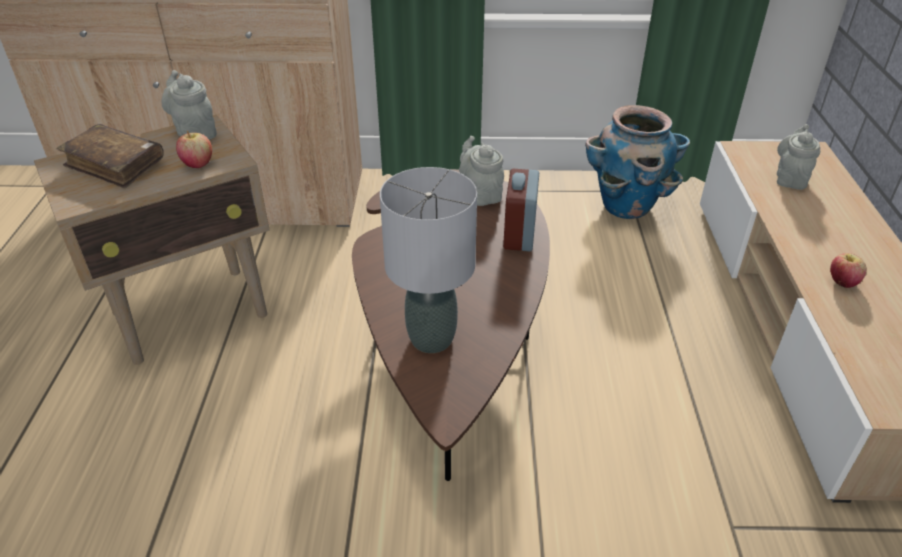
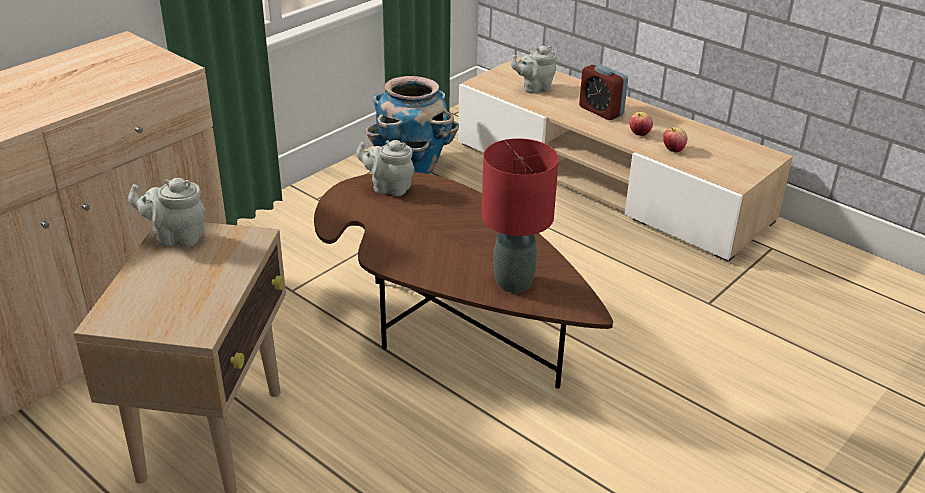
camera: 50 degrees left, 5 degrees down
brown book [56,124,164,189] -> none
apple [176,131,212,168] -> apple moved to [663,127,687,152]
grey table lamp [380,167,477,353] -> red table lamp [482,138,559,293]
alarm clock [503,169,539,251] -> alarm clock moved to [579,63,628,120]
grey teapot [777,124,820,190] -> grey teapot turned 75 degrees counterclockwise [511,46,557,94]

